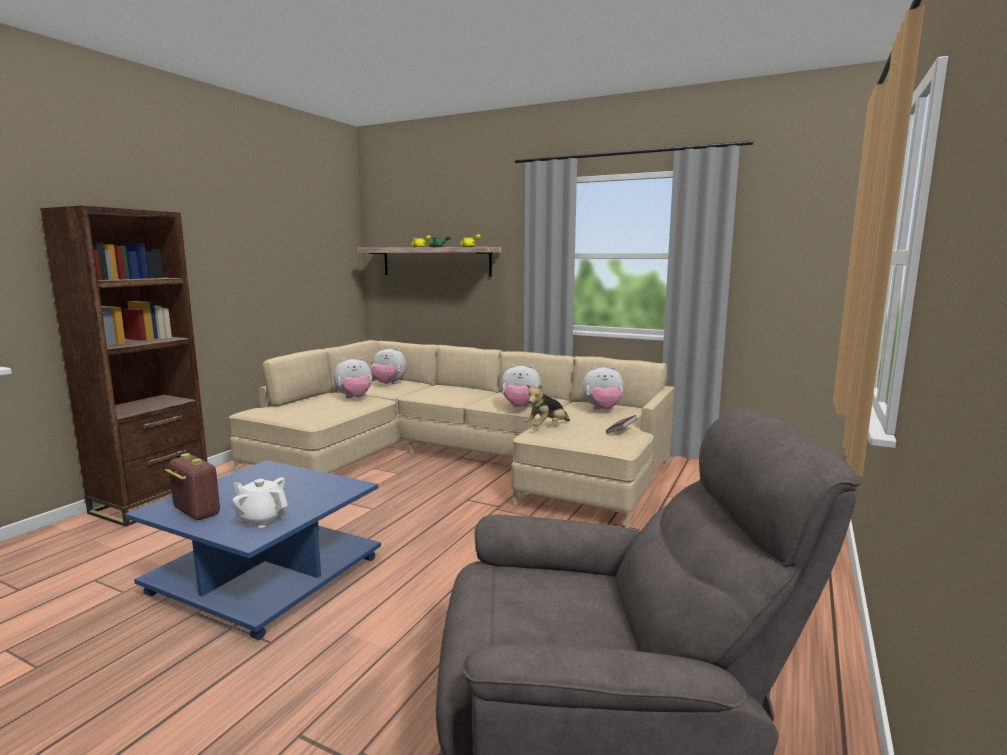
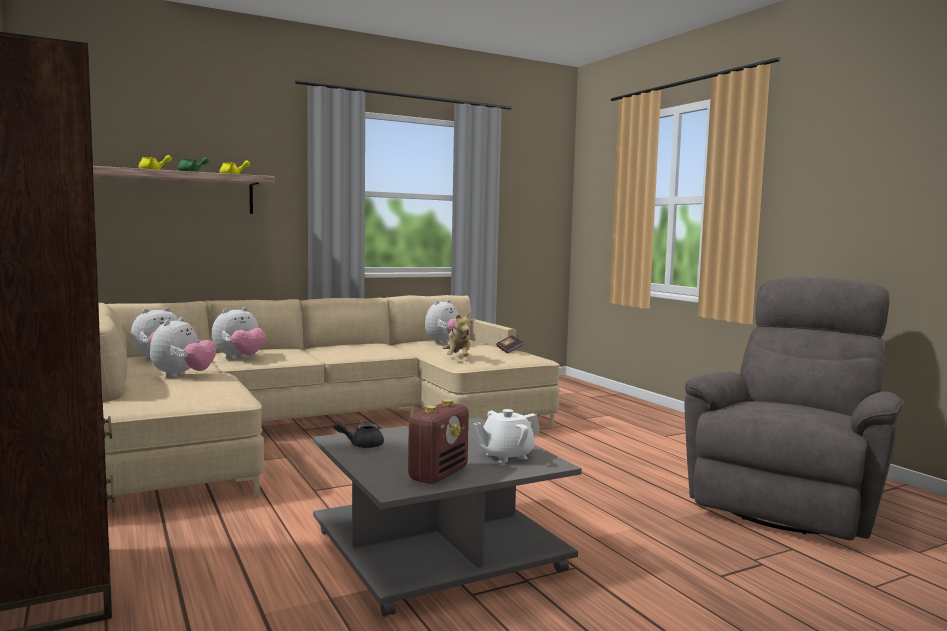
camera: 55 degrees left, 5 degrees down
blue coffee table [125,460,381,640] -> grey coffee table [313,417,582,617]
radio [165,453,220,520] -> radio turned 135 degrees clockwise [408,399,469,484]
plush toy [501,364,541,407] -> plush toy moved to [212,307,266,359]
none -> grey teapot [334,420,384,448]

